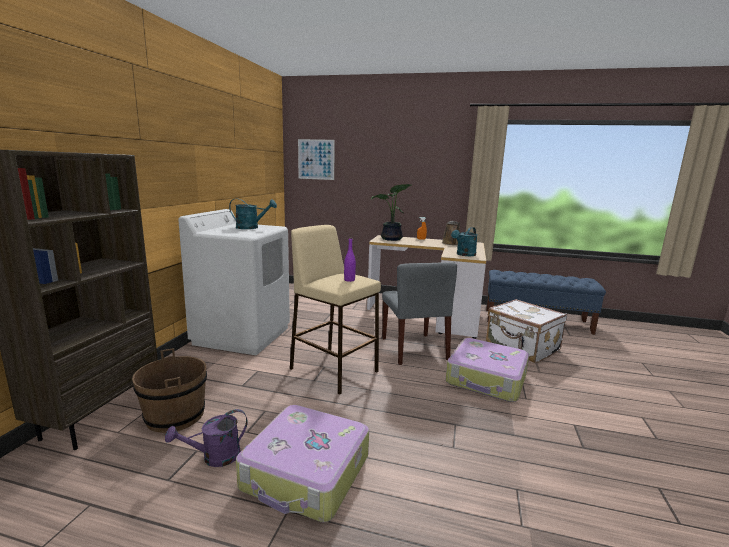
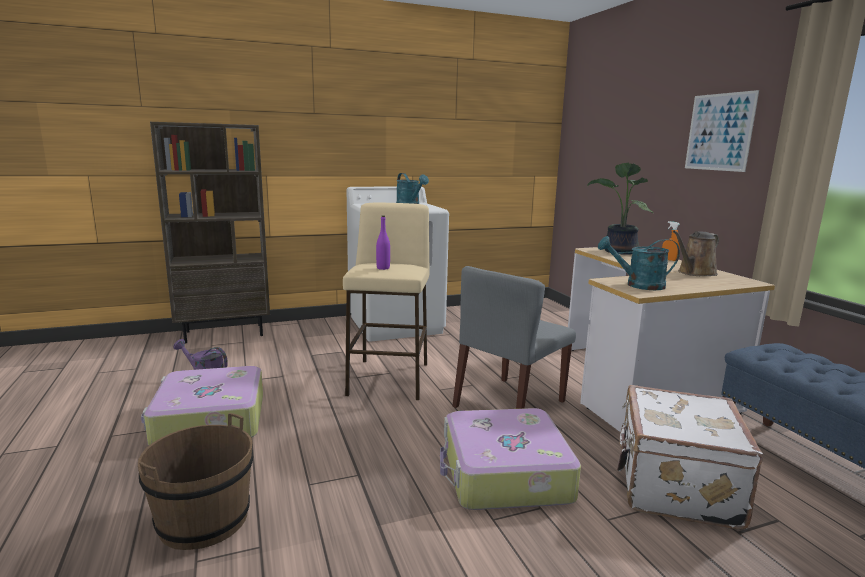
camera: 55 degrees right, 0 degrees up
brown bucket [132,348,207,433] -> brown bucket moved to [138,413,253,550]
picture [298,139,335,180] -> picture moved to [685,90,759,172]

